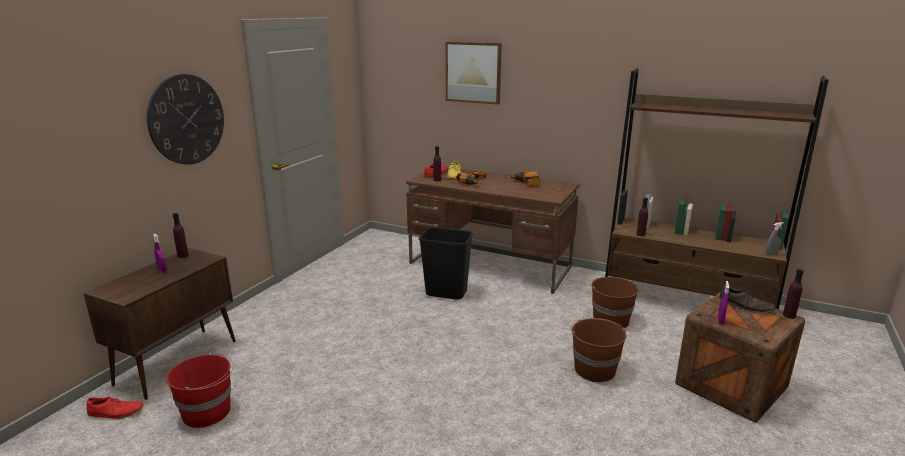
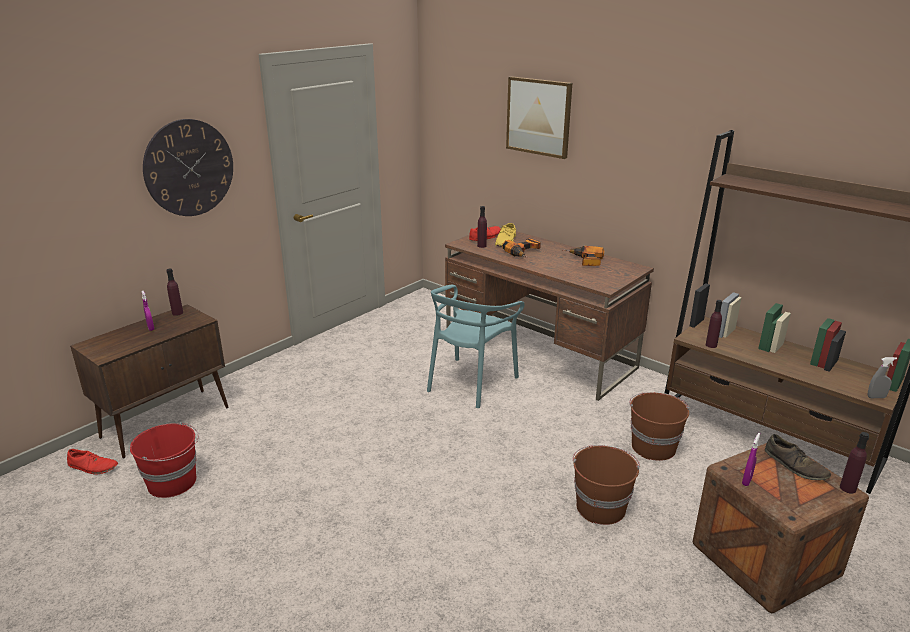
camera: 15 degrees right, 5 degrees up
black trash can [419,227,473,300] -> turquoise chair [427,285,524,408]

